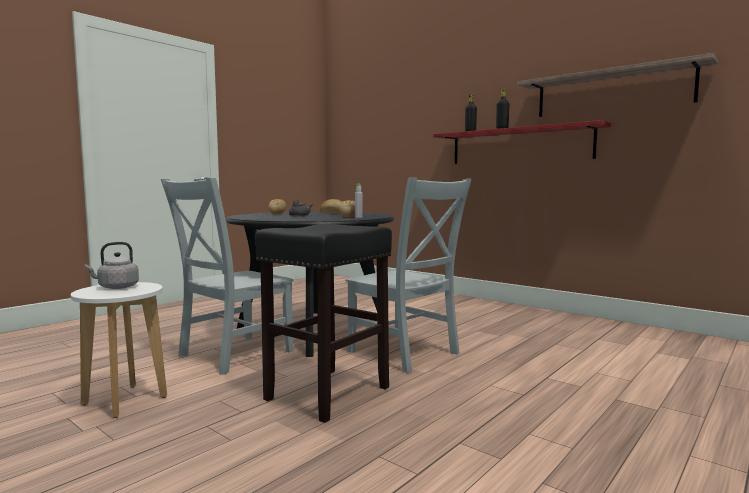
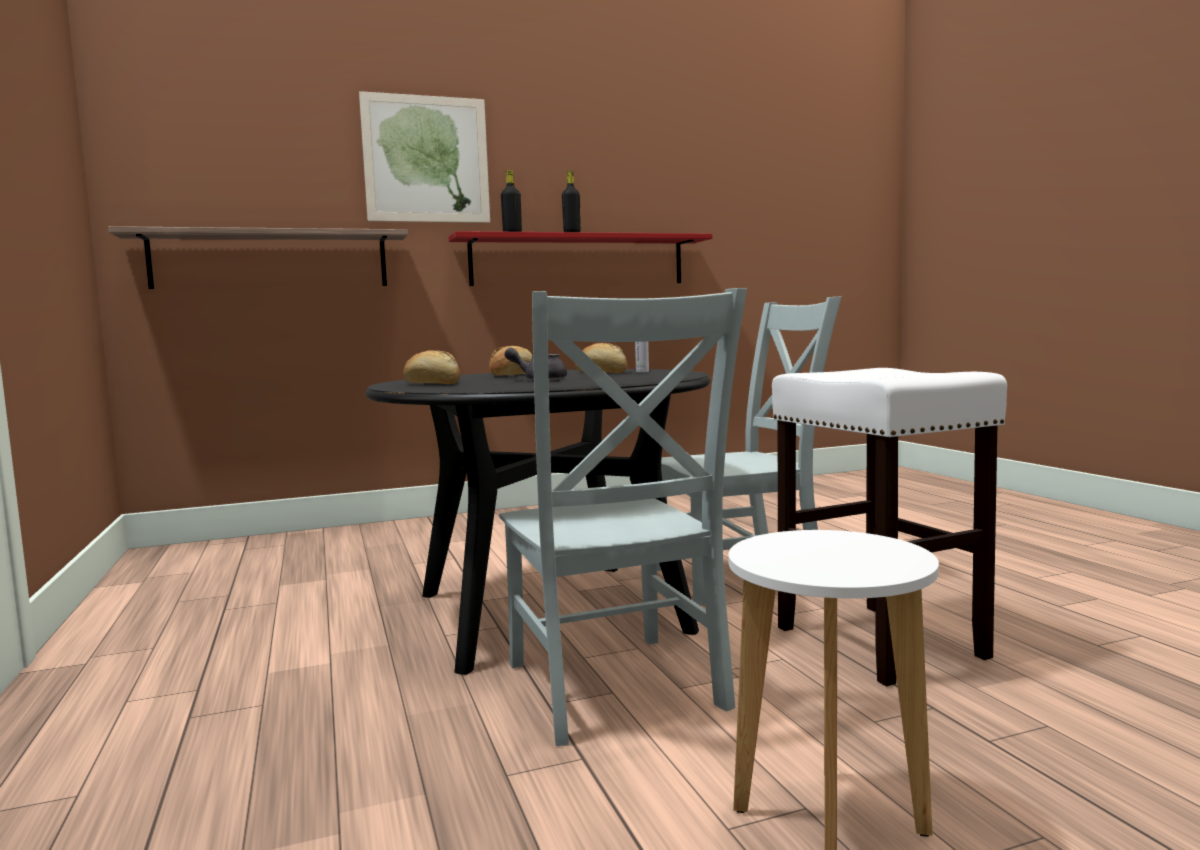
camera: 60 degrees left, 0 degrees up
grey kettle [84,242,139,289] -> none
black stool [255,224,392,423] -> white stool [772,368,1007,686]
shelf [517,53,718,117] -> shelf moved to [108,226,408,289]
none -> picture [359,91,490,223]

